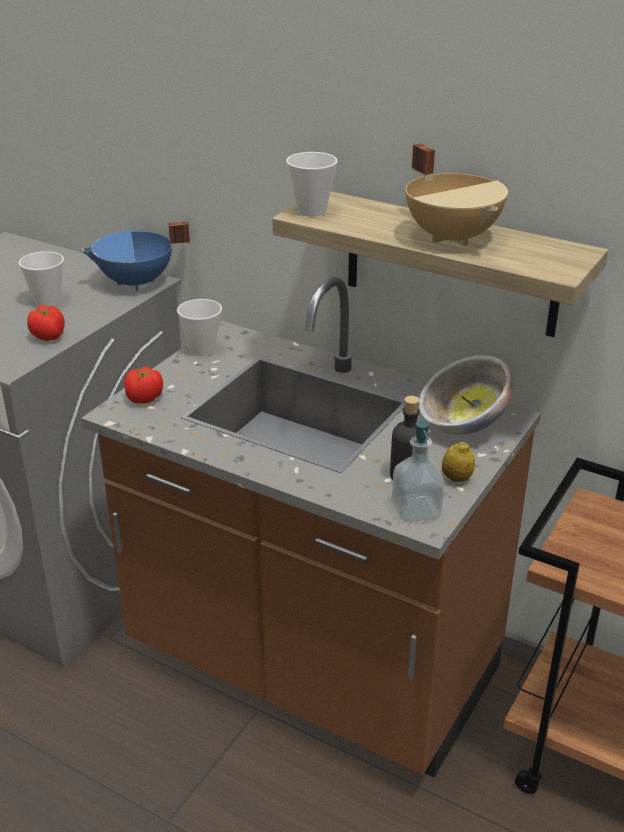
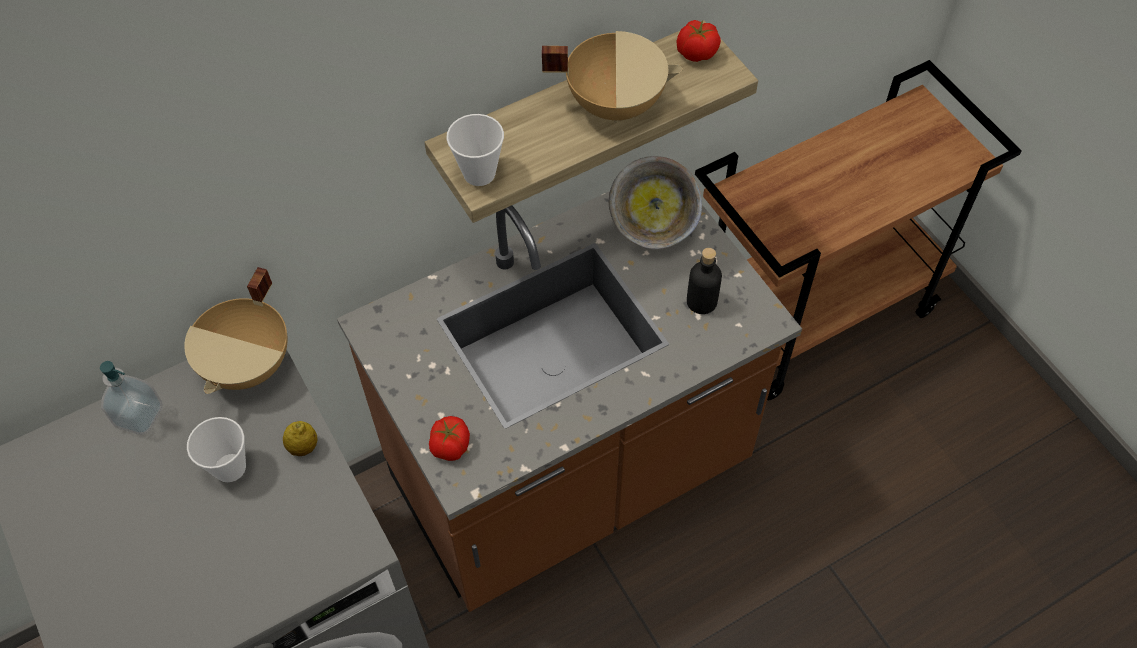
camera: 60 degrees left, 25 degrees up
tomato [27,305,65,341] -> tomato moved to [677,20,721,62]
blue cooking pot [81,221,190,291] -> beige cooking pot [184,267,287,394]
cup [177,299,222,356] -> none
soap dispenser [392,420,444,522] -> soap dispenser moved to [100,361,162,435]
lemon [442,442,475,482] -> lemon moved to [283,421,317,456]

